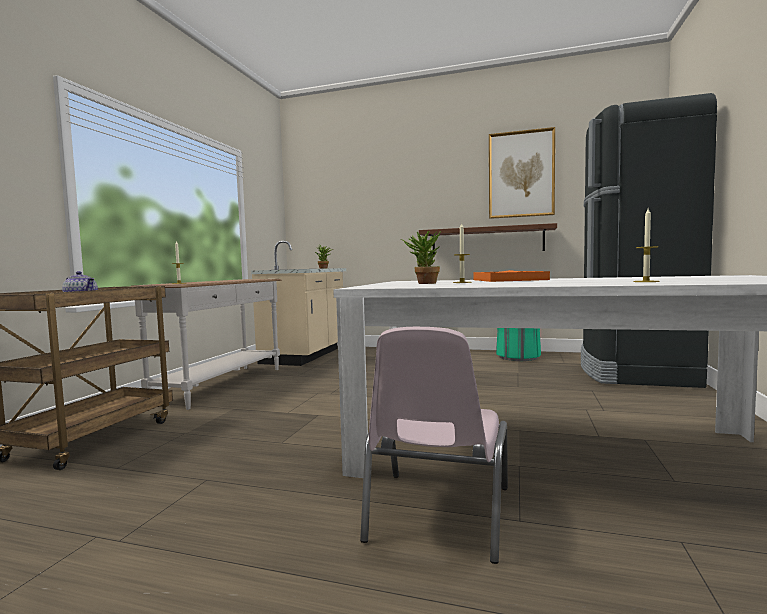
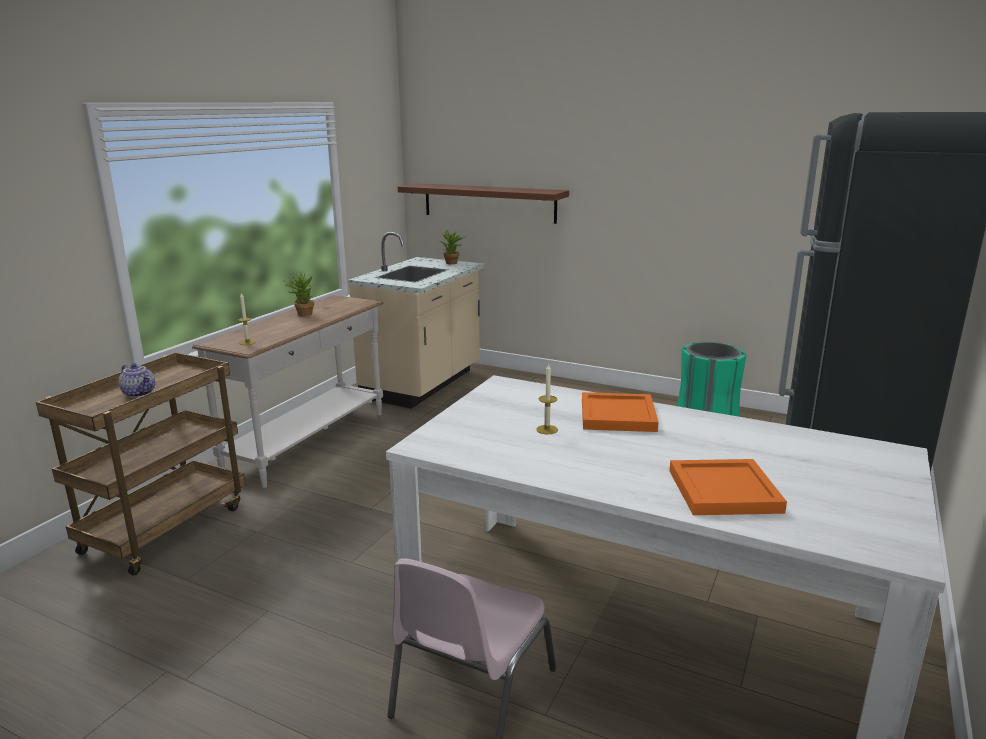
camera: 10 degrees right, 15 degrees up
potted plant [401,231,441,284] -> potted plant moved to [284,271,314,316]
brown shelf [419,223,557,254] -> brown shelf moved to [398,183,569,224]
picture [489,127,555,219] -> none
candle [633,209,660,282] -> orange tray [669,459,787,515]

